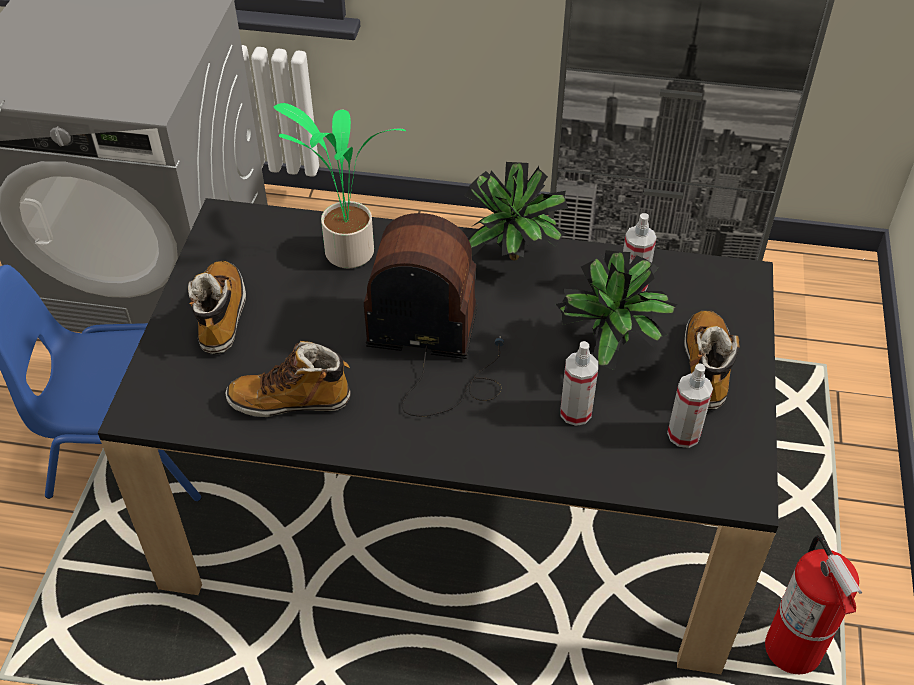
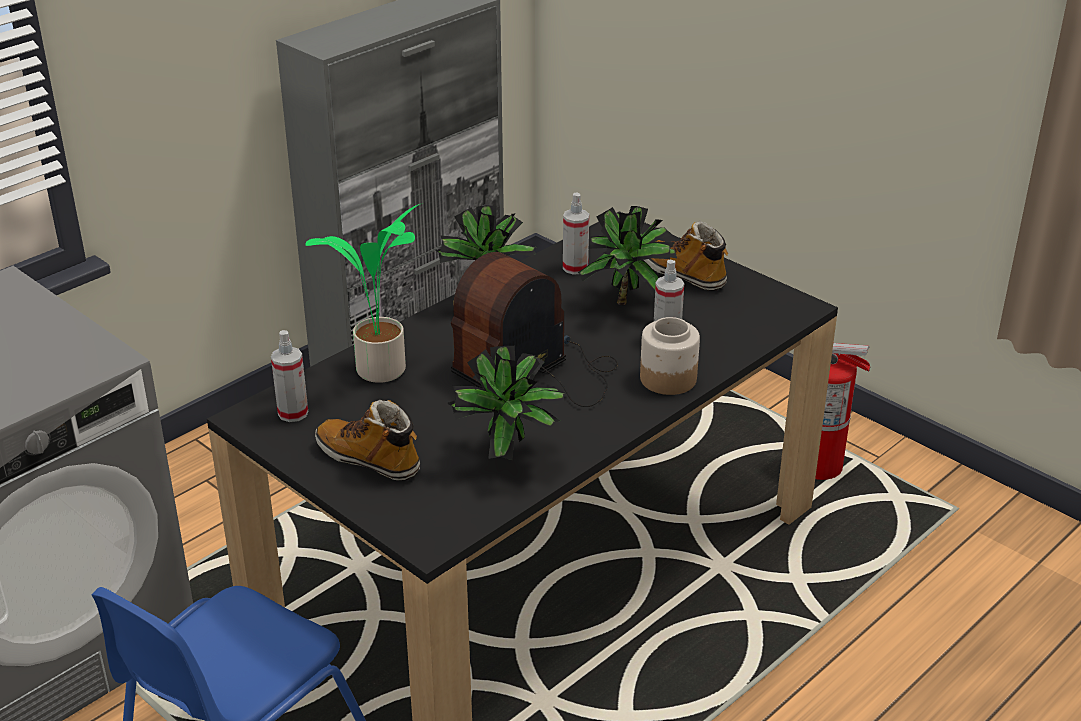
camera: 55 degrees left, 15 degrees down
boot [225,341,351,417] -> potted plant [447,346,566,460]
spray bottle [667,363,713,448] -> spray bottle moved to [271,330,308,422]
none -> jar [640,317,700,395]

